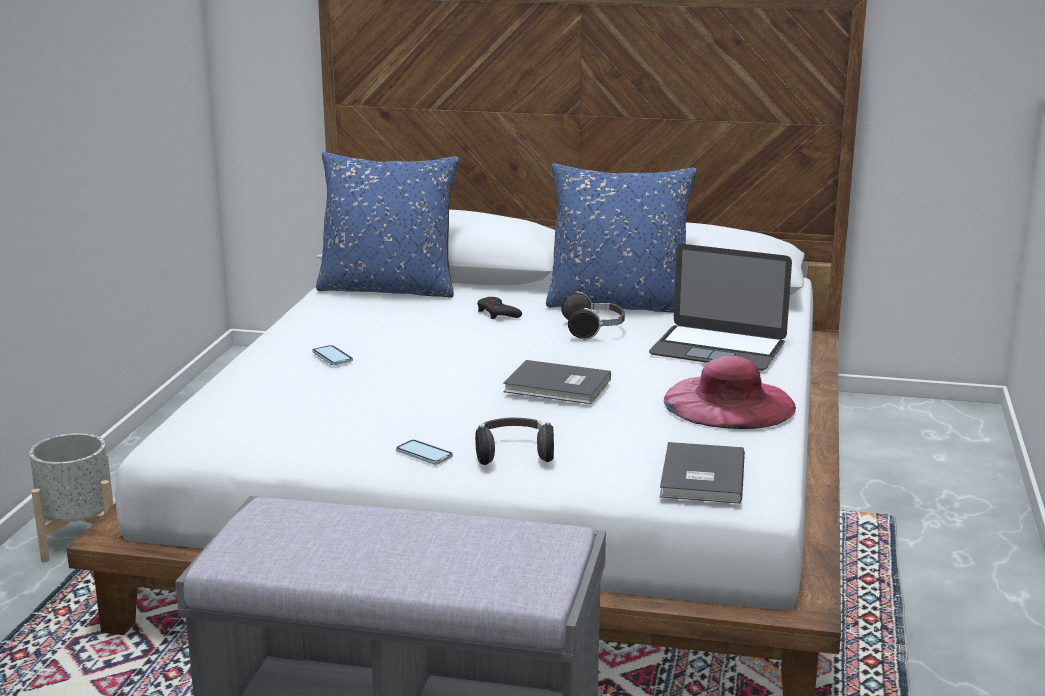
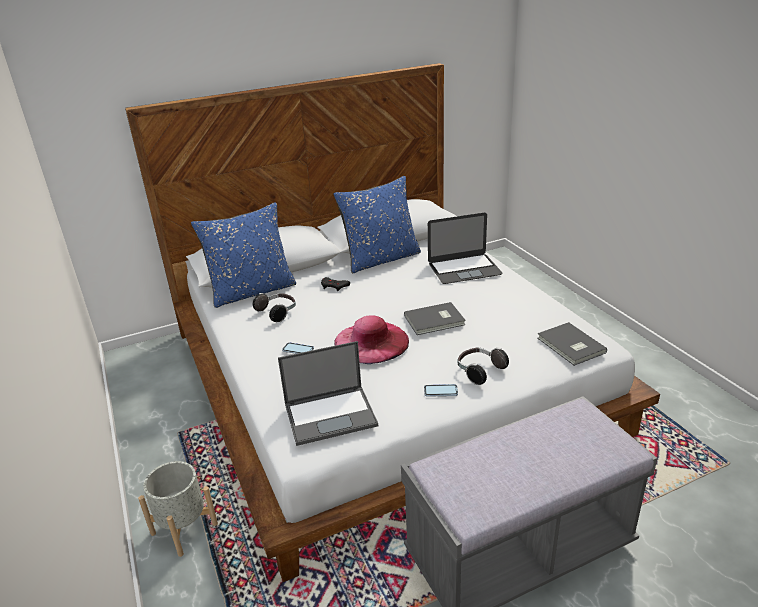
camera: 35 degrees left, 10 degrees up
headphones [561,291,625,340] -> headphones moved to [253,293,296,322]
pink hat [664,356,796,429] -> pink hat moved to [334,315,409,364]
none -> laptop [278,341,378,446]

